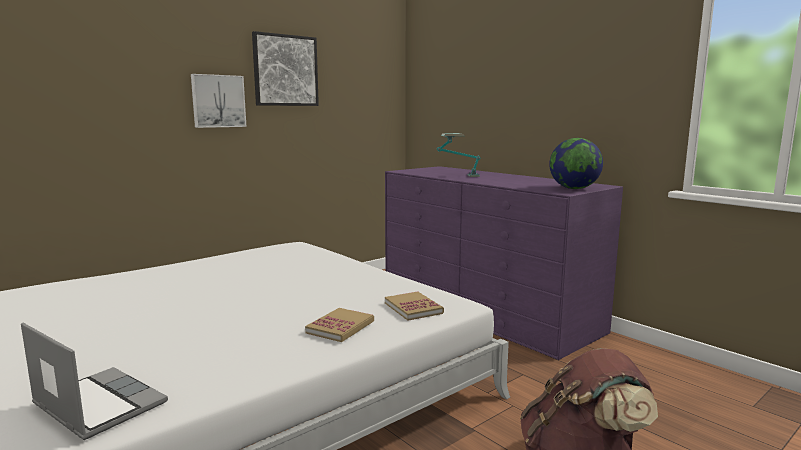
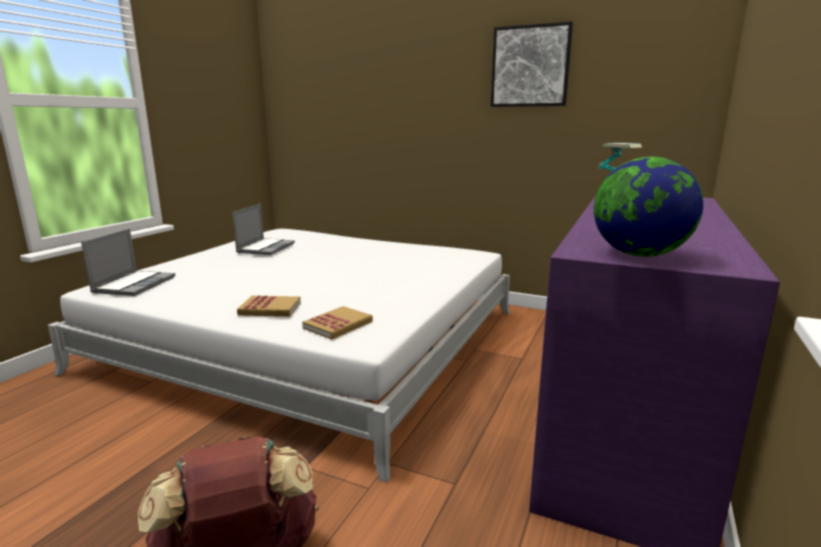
camera: 65 degrees right, 5 degrees up
picture [191,74,246,128] -> none
none -> laptop [232,204,295,255]

